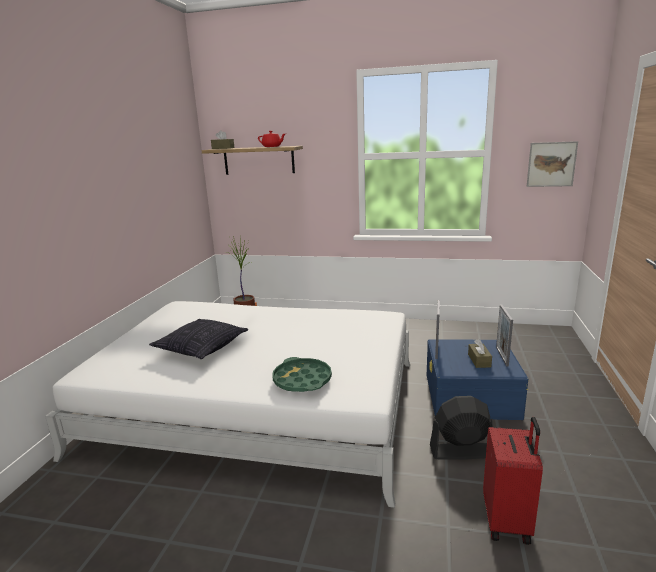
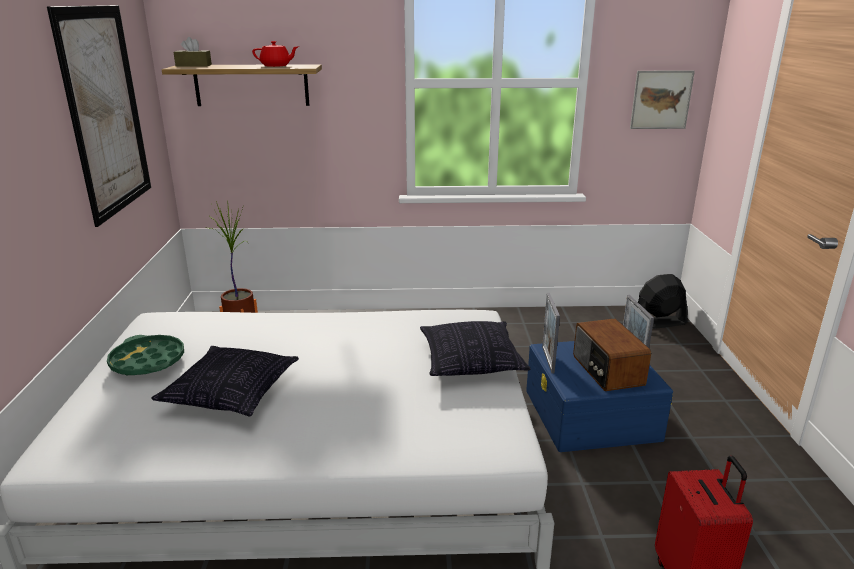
camera: 15 degrees left, 5 degrees up
green tray [273,357,332,392] -> green tray moved to [107,335,184,375]
black fan [430,396,493,460] -> black fan moved to [638,274,688,329]
brown tissue box [468,339,492,368] -> radio [573,319,651,391]
none -> picture [47,5,151,227]
none -> pillow [420,321,531,376]

